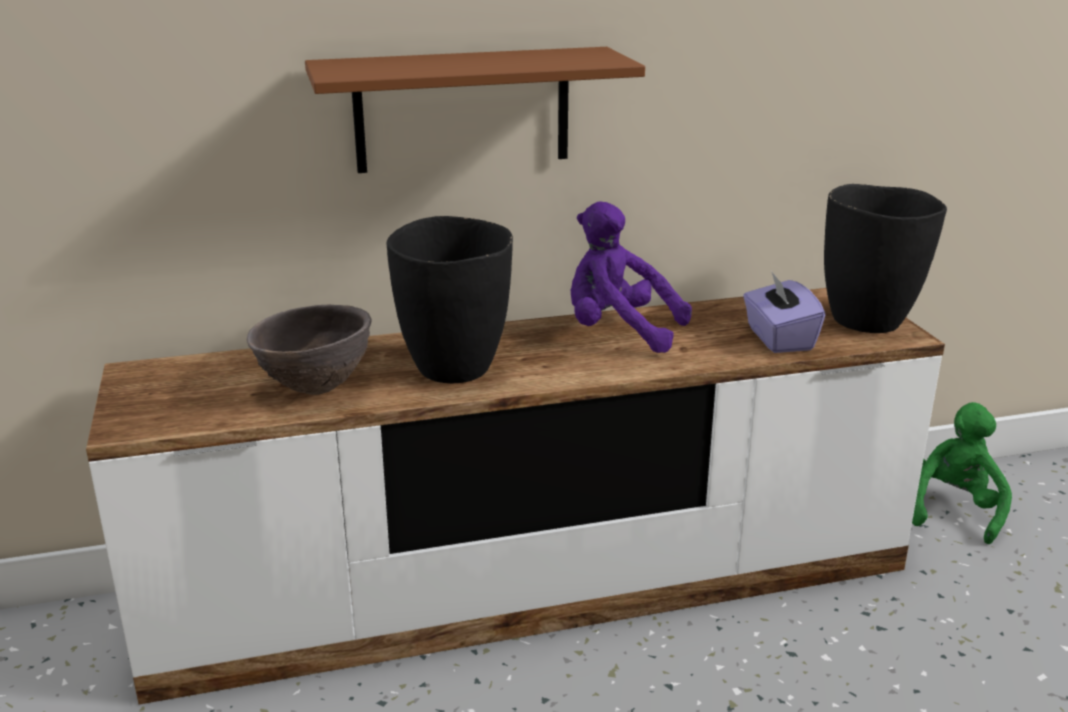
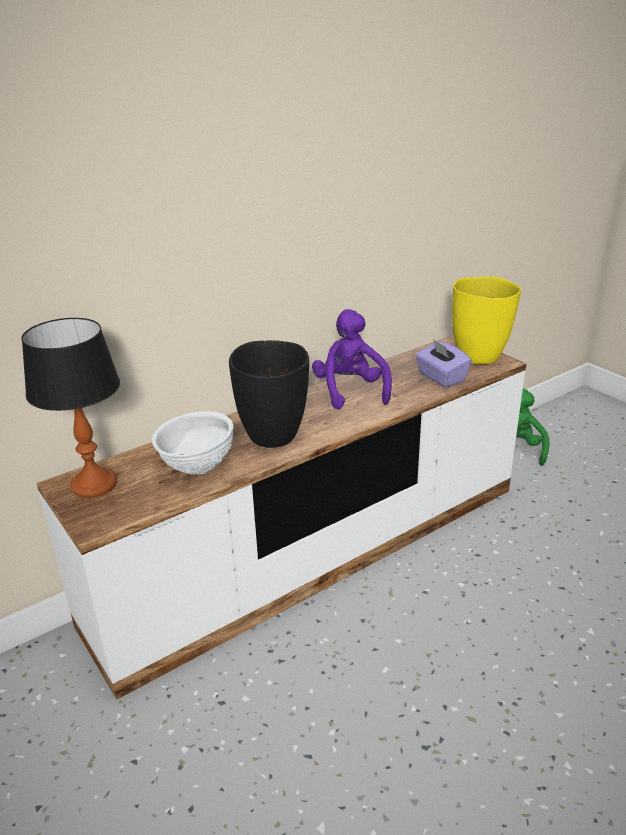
camera: 20 degrees left, 5 degrees up
brown bowl [247,305,372,395] -> white bowl [152,411,233,475]
brown shelf [305,47,645,173] -> none
purple plush toy [571,201,692,353] -> purple plush toy turned 75 degrees clockwise [312,309,392,409]
black vase [824,184,947,333] -> yellow vase [452,276,521,365]
none -> table lamp [21,318,120,498]

